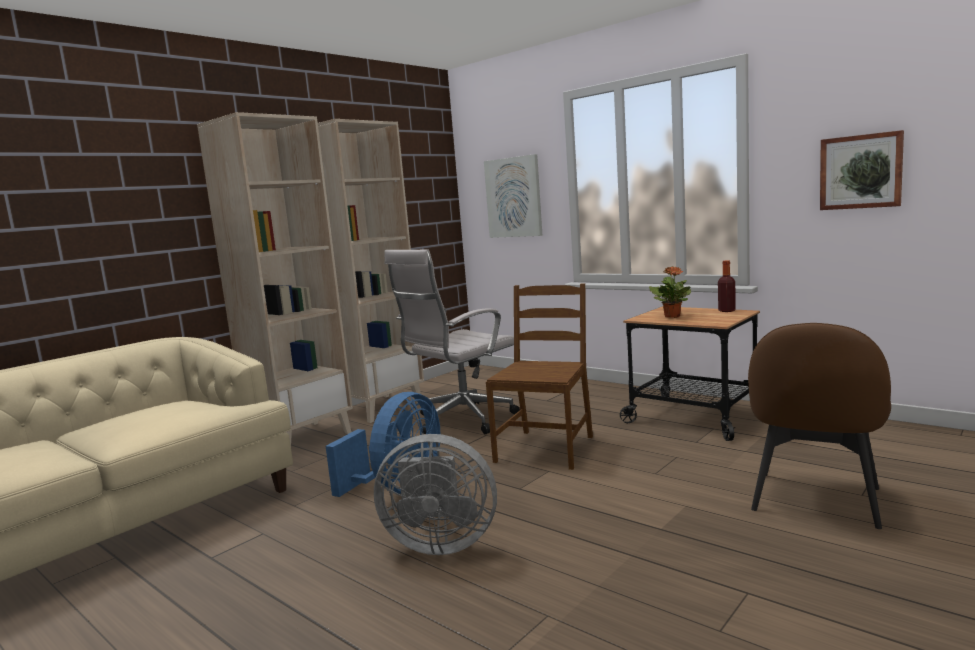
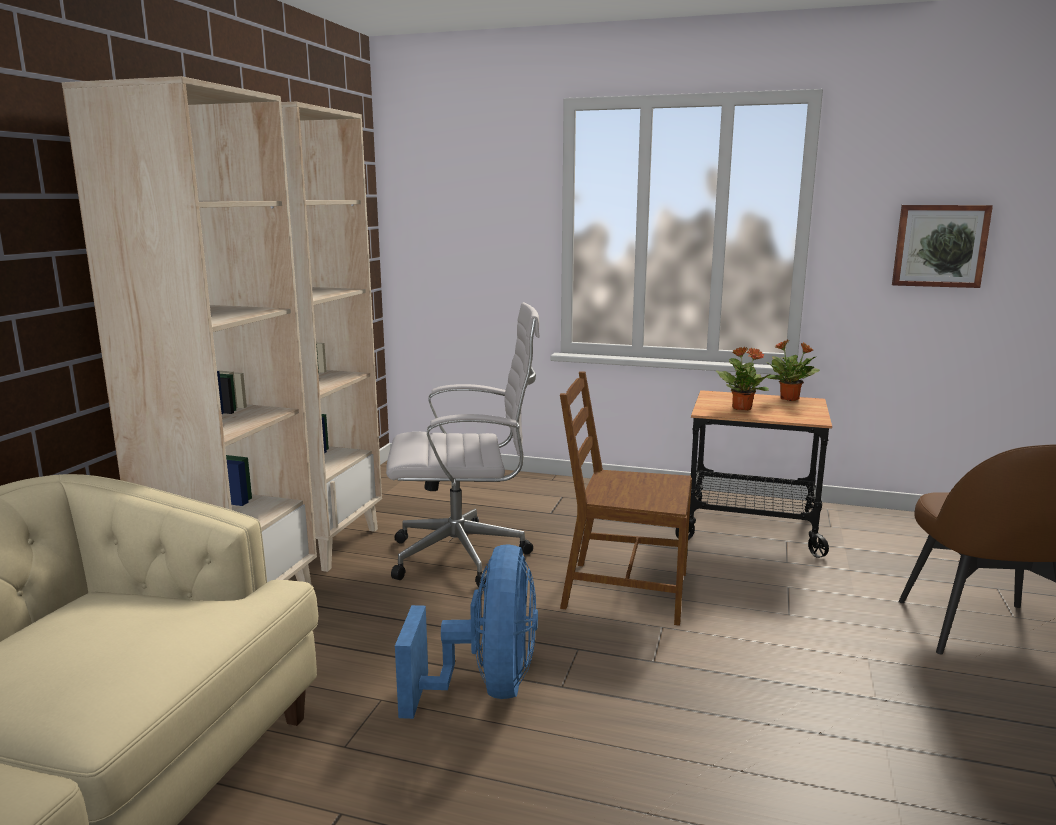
camera: 25 degrees left, 5 degrees up
grey fan [374,434,497,555] -> none
white office chair [384,249,520,434] -> white office chair turned 120 degrees counterclockwise [386,302,540,588]
picture [484,154,542,238] -> none
brown chair [486,283,593,470] -> brown chair turned 75 degrees counterclockwise [560,371,692,626]
bottle [718,260,736,312] -> potted plant [766,339,820,401]

